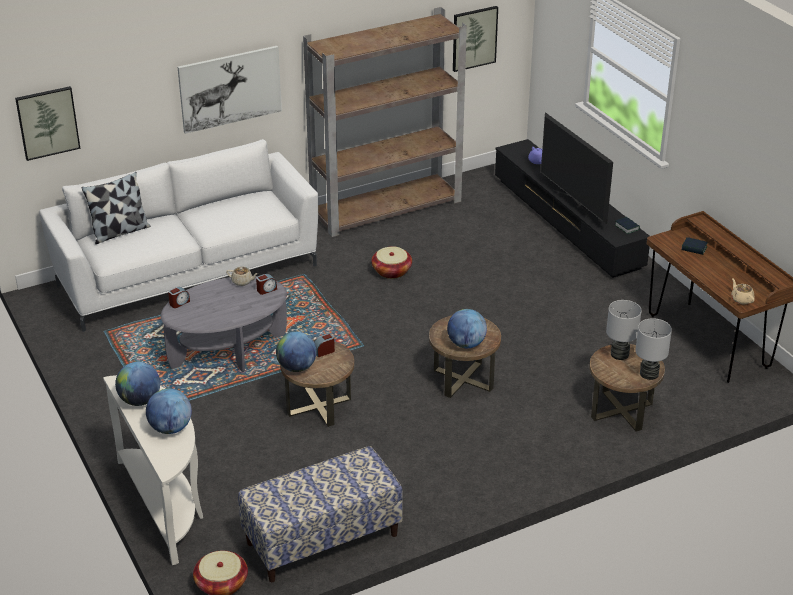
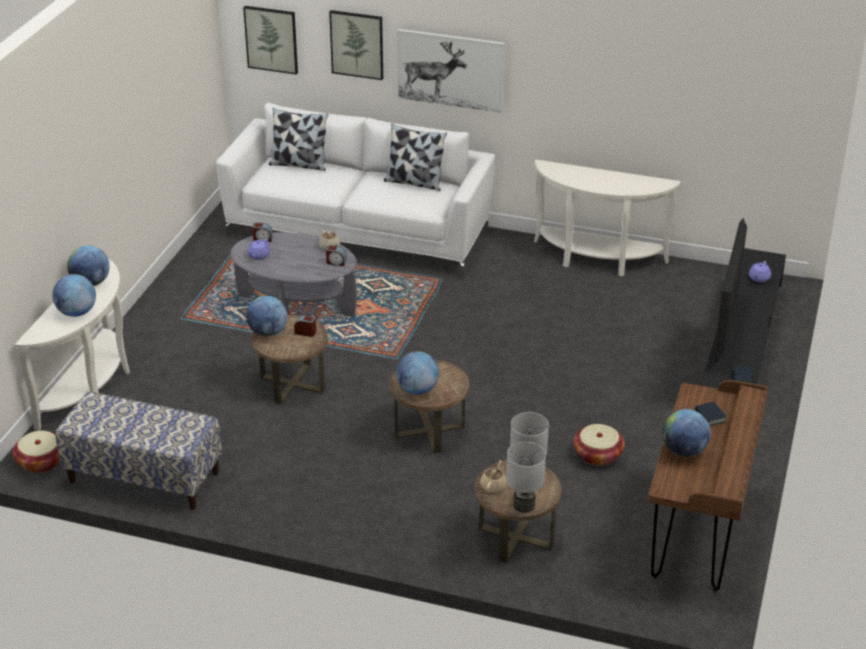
camera: 45 degrees right, 0 degrees up
brown bookcase [303,7,467,237] -> white console table [534,160,681,276]
basket [372,246,412,279] -> basket moved to [574,424,625,466]
picture [453,6,498,72] -> picture moved to [329,10,383,80]
beige teapot [731,278,755,304] -> beige teapot moved to [480,460,507,493]
none -> purple teapot [248,239,270,260]
none -> pillow [384,123,447,191]
none -> globe [662,409,711,457]

